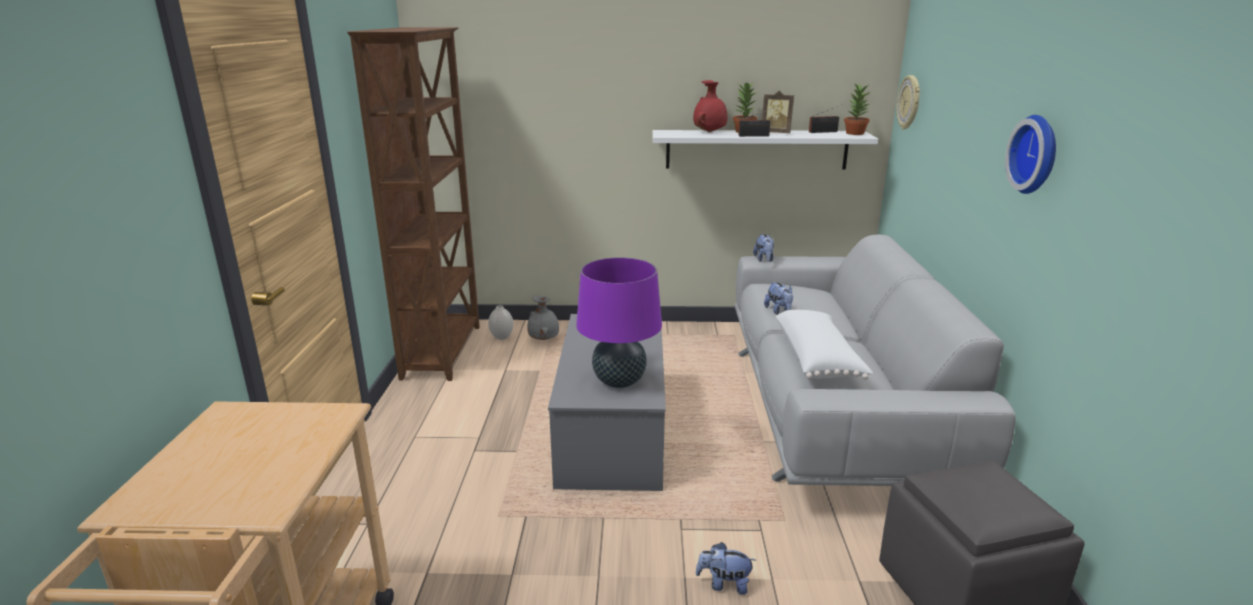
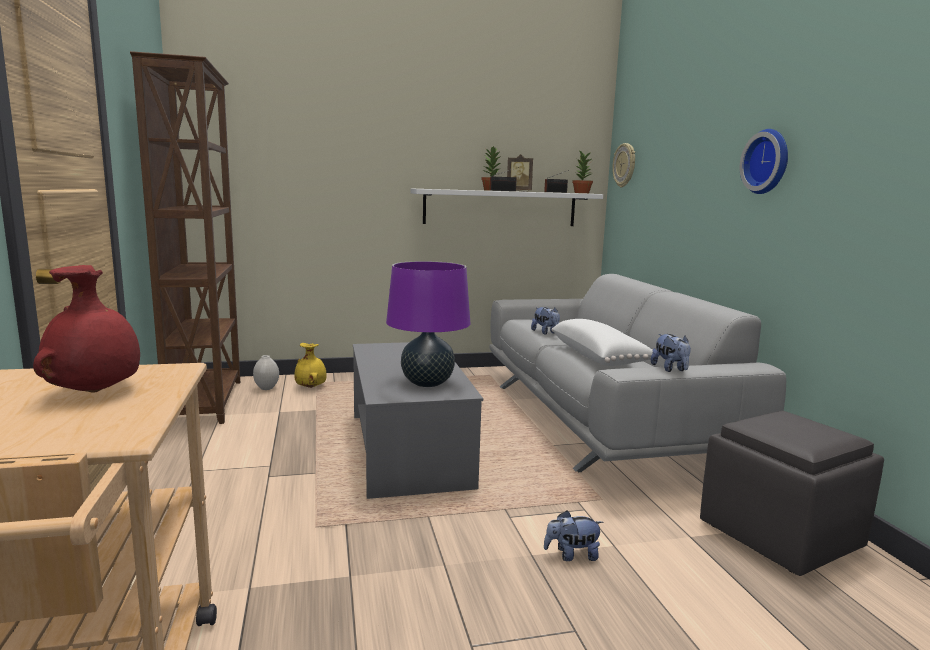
camera: 15 degrees left, 10 degrees down
grey vase [527,295,559,340] -> yellow vase [294,343,326,388]
red vase [693,80,727,132] -> red vase moved to [33,265,140,393]
plush toy [753,234,774,262] -> plush toy moved to [651,334,691,372]

